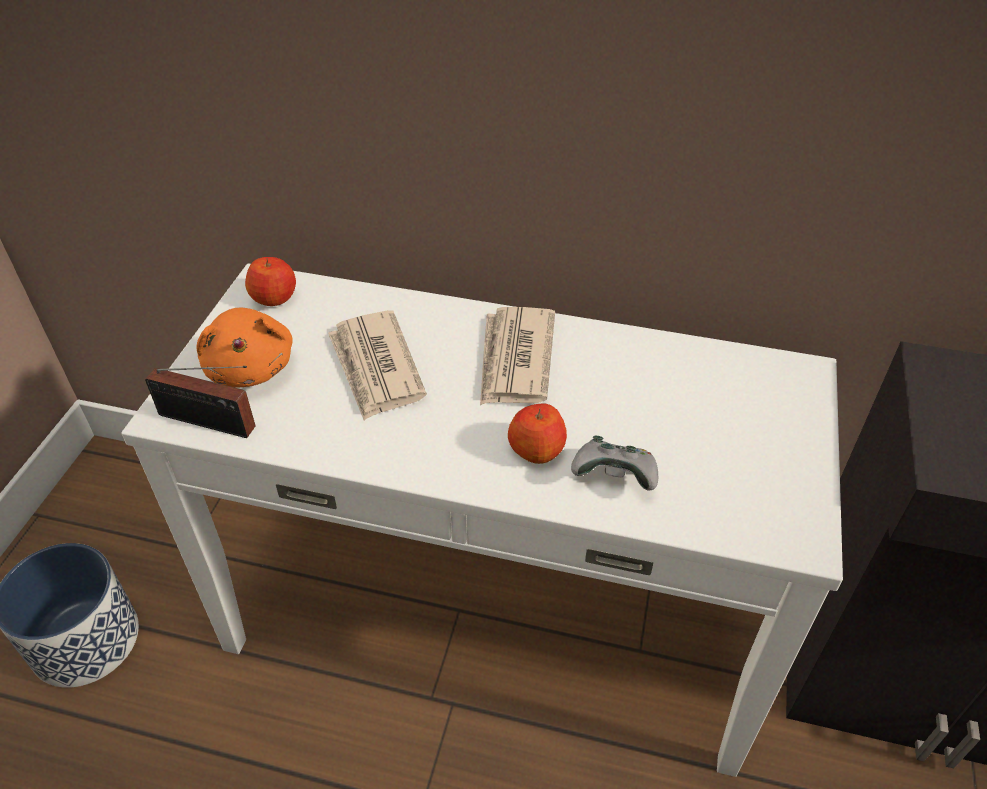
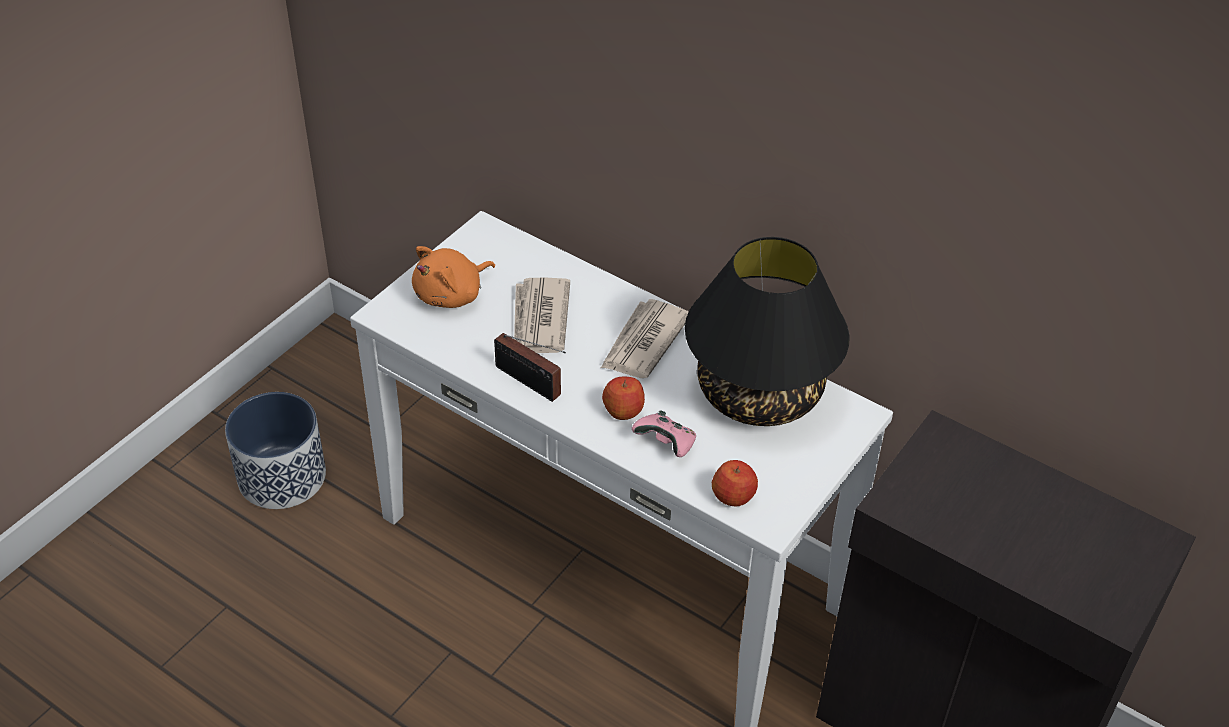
camera: 20 degrees right, 0 degrees up
radio [145,366,256,438] -> radio moved to [494,333,566,402]
orange plush toy [196,308,293,387] -> orange plush toy turned 45 degrees clockwise [412,246,495,308]
apple [245,257,296,306] -> apple moved to [712,460,758,507]
grey game controller [571,436,658,491] -> pink game controller [632,410,696,457]
none -> black table lamp [685,237,849,426]

